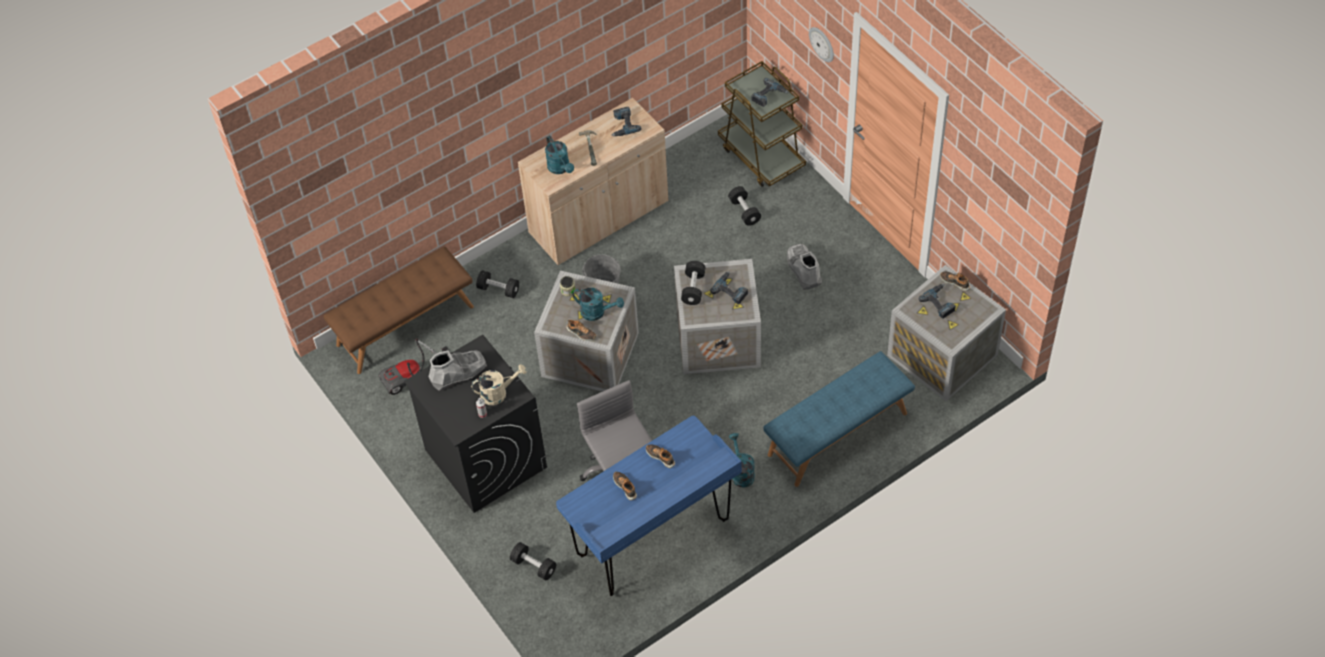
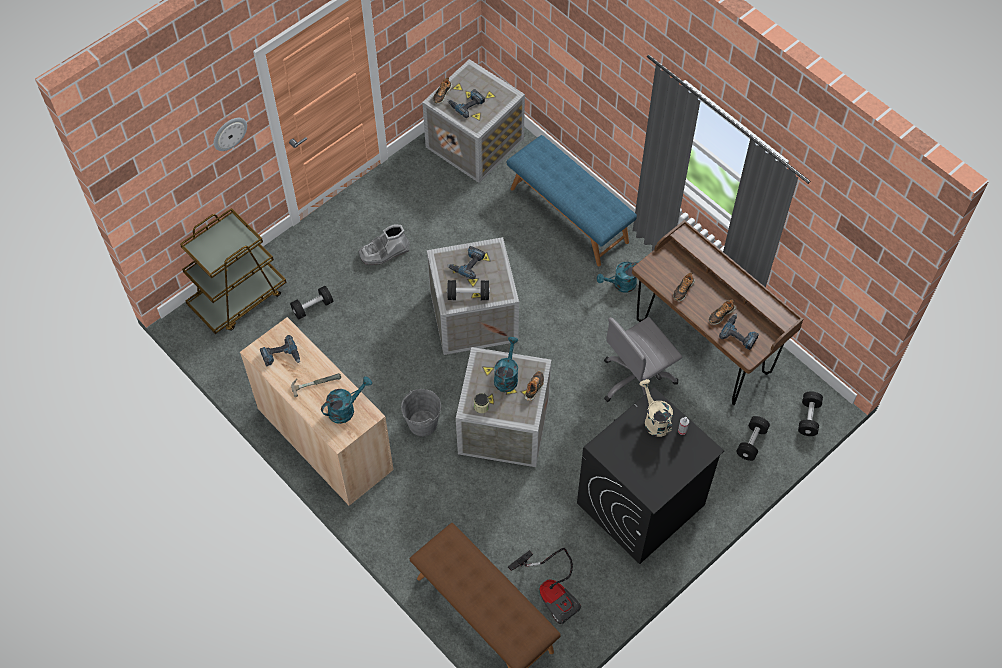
camera: 100 degrees left, 5 degrees up
grey boot [428,350,487,391] -> none
black dumbbell [476,270,519,298] -> black dumbbell moved to [798,391,823,436]
blue desk [556,416,742,596] -> brown desk [632,220,803,405]
power drill [751,78,789,107] -> power drill moved to [719,314,759,350]

